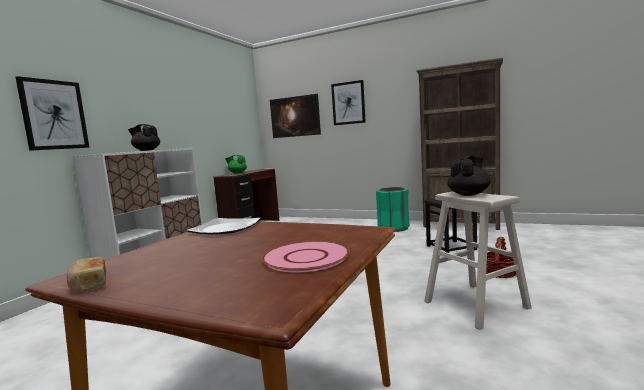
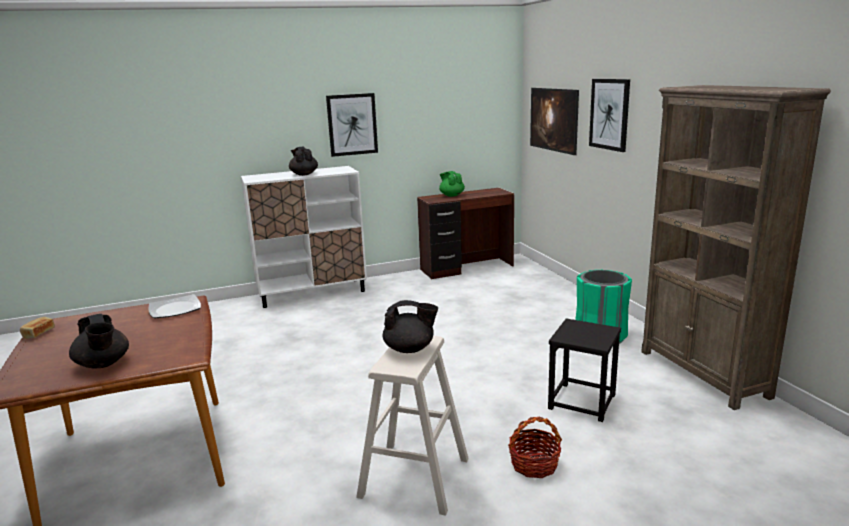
camera: 45 degrees right, 10 degrees up
picture [16,76,89,151] -> picture moved to [326,93,378,157]
pink plate [262,241,350,273] -> black teapot [69,314,129,369]

